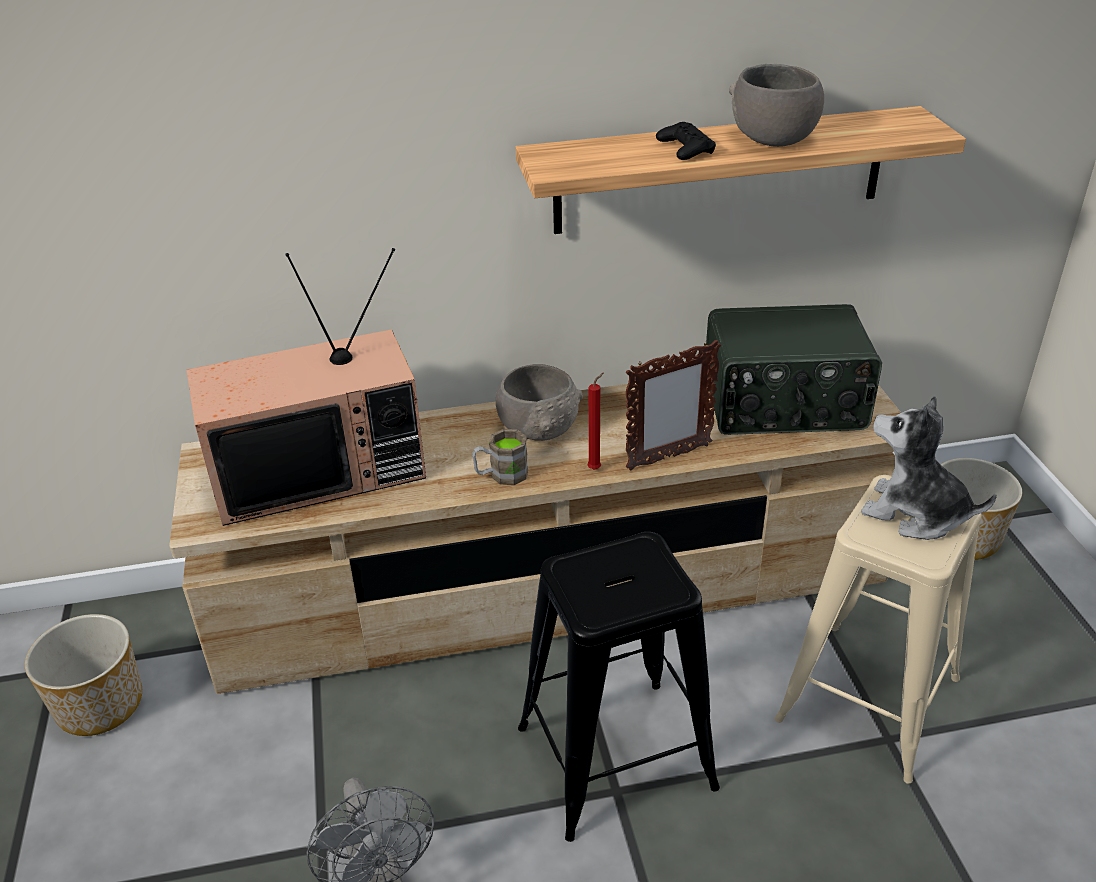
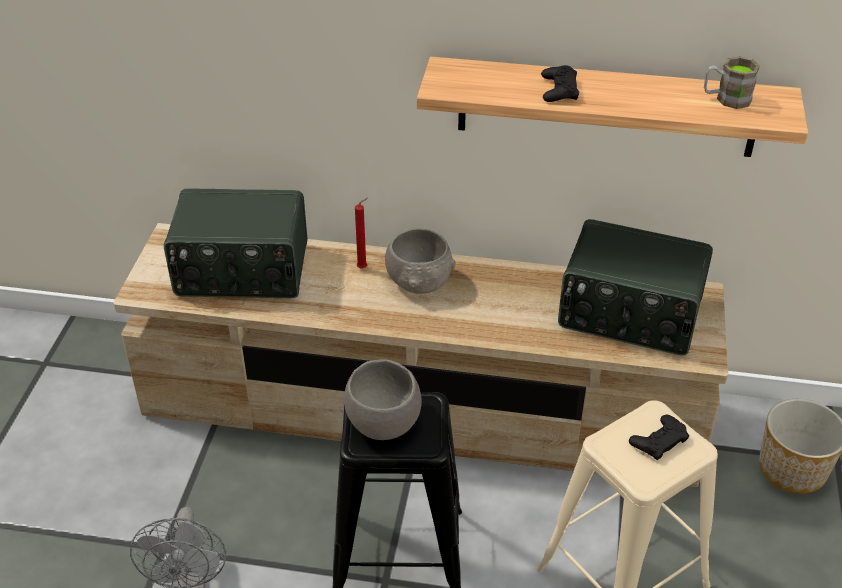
camera: 20 degrees right, 5 degrees up
planter [25,614,142,736] -> none
television [186,248,426,526] -> radio [164,188,308,298]
brown mug [472,429,528,485] -> brown mug moved to [704,56,760,109]
red candle [587,372,604,470] -> red candle moved to [355,198,368,269]
picture frame [626,340,721,471] -> none
grey bowl [729,64,824,147] -> grey bowl moved to [344,359,422,440]
plush toy [861,396,997,540] -> black game controller [629,415,690,460]

